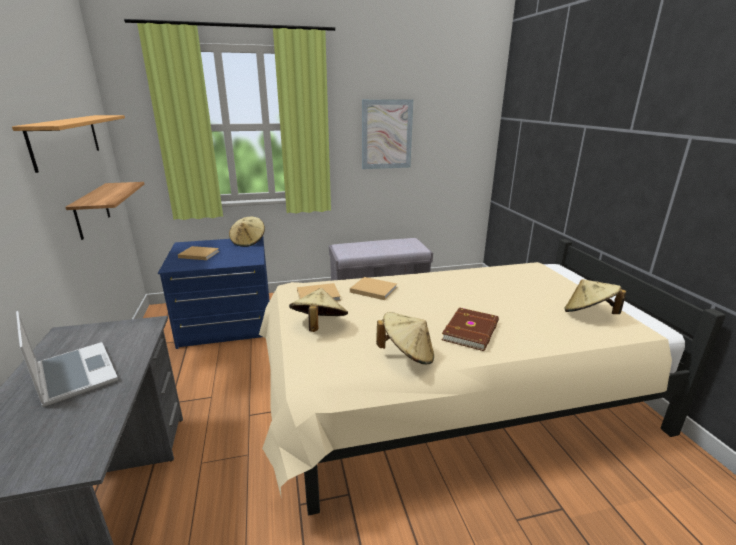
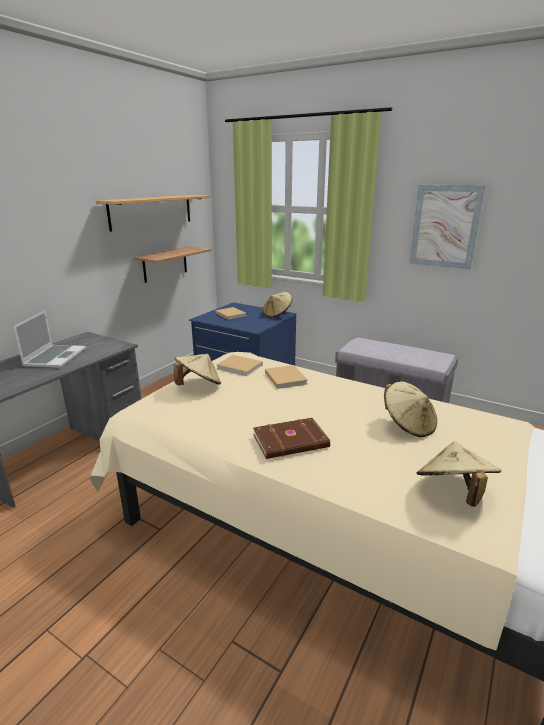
camera: 45 degrees right, 0 degrees up
beige hat [376,312,434,365] -> beige hat moved to [384,381,437,437]

